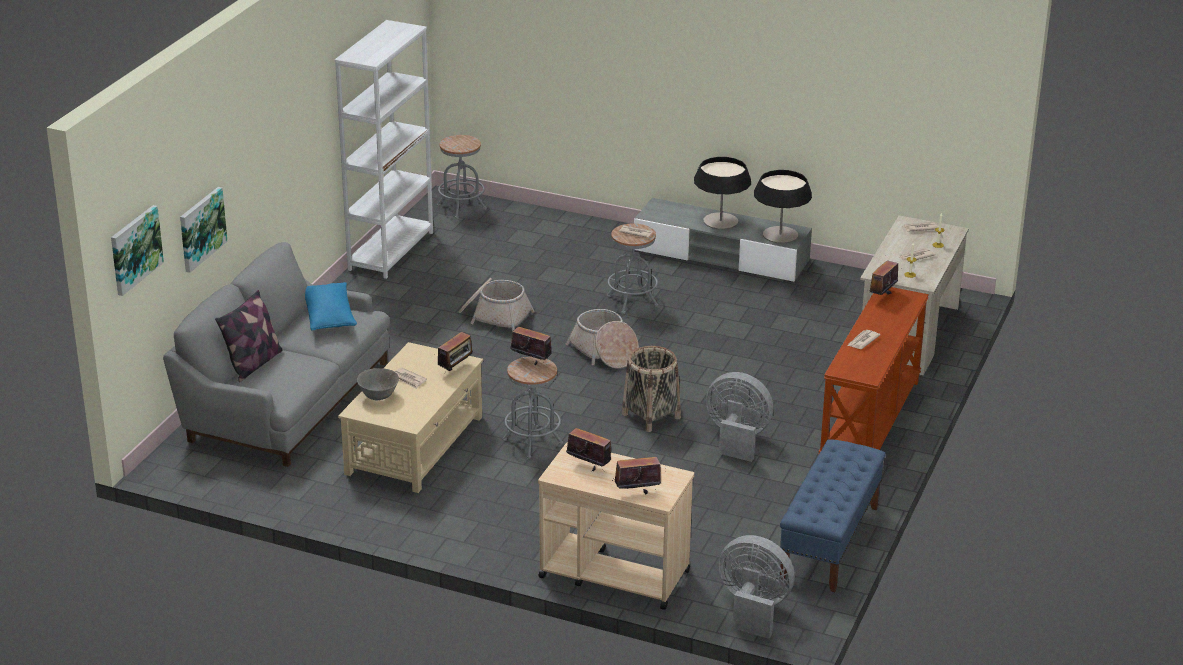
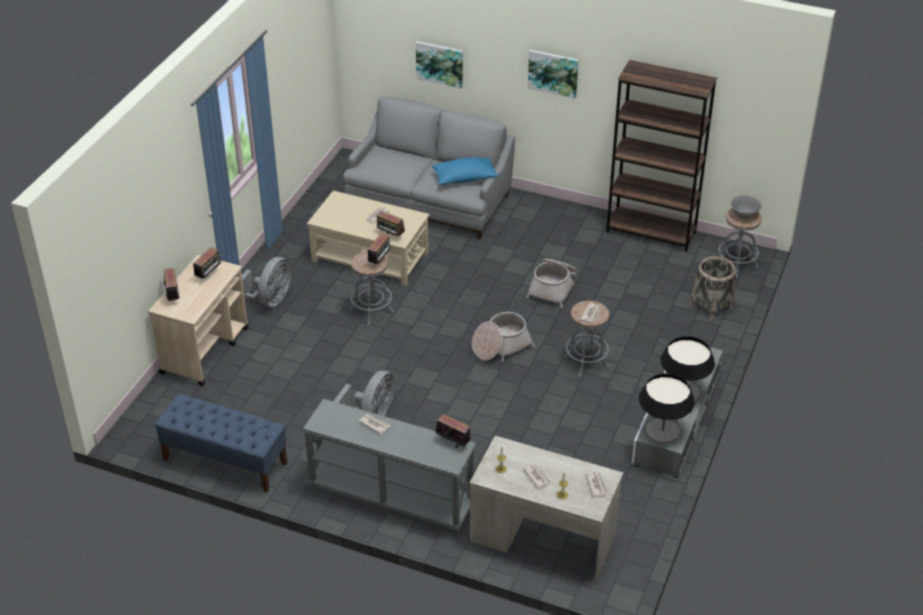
camera: 90 degrees right, 10 degrees up
picture [111,205,164,296] -> picture moved to [528,50,579,99]
pillow [215,290,282,382] -> none
white bookcase [335,20,433,279] -> brown bookcase [606,60,717,252]
grey bowl [357,368,399,400] -> grey bowl moved to [731,195,762,219]
basket [622,346,681,432] -> basket moved to [690,256,736,321]
grey fan [719,535,795,639] -> grey fan moved to [241,257,291,307]
brown console table [818,287,929,455] -> grey console table [303,399,476,537]

